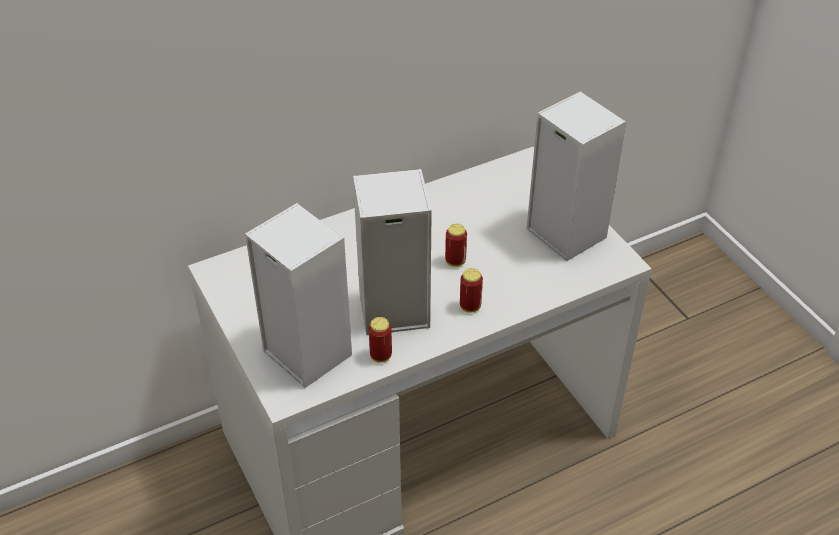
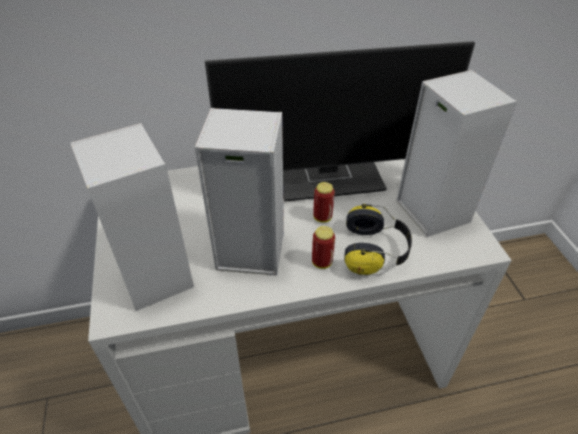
camera: 15 degrees right, 0 degrees up
can [369,317,392,363] -> none
none -> monitor [205,41,475,201]
none -> headphones [344,204,412,276]

